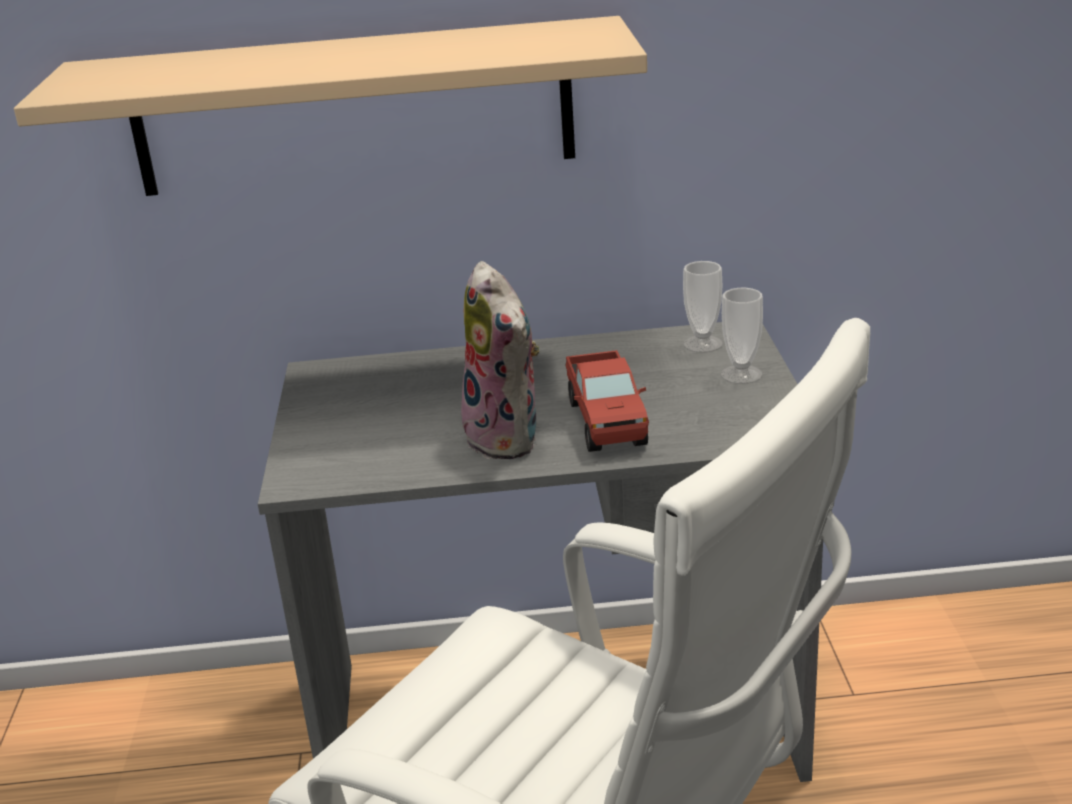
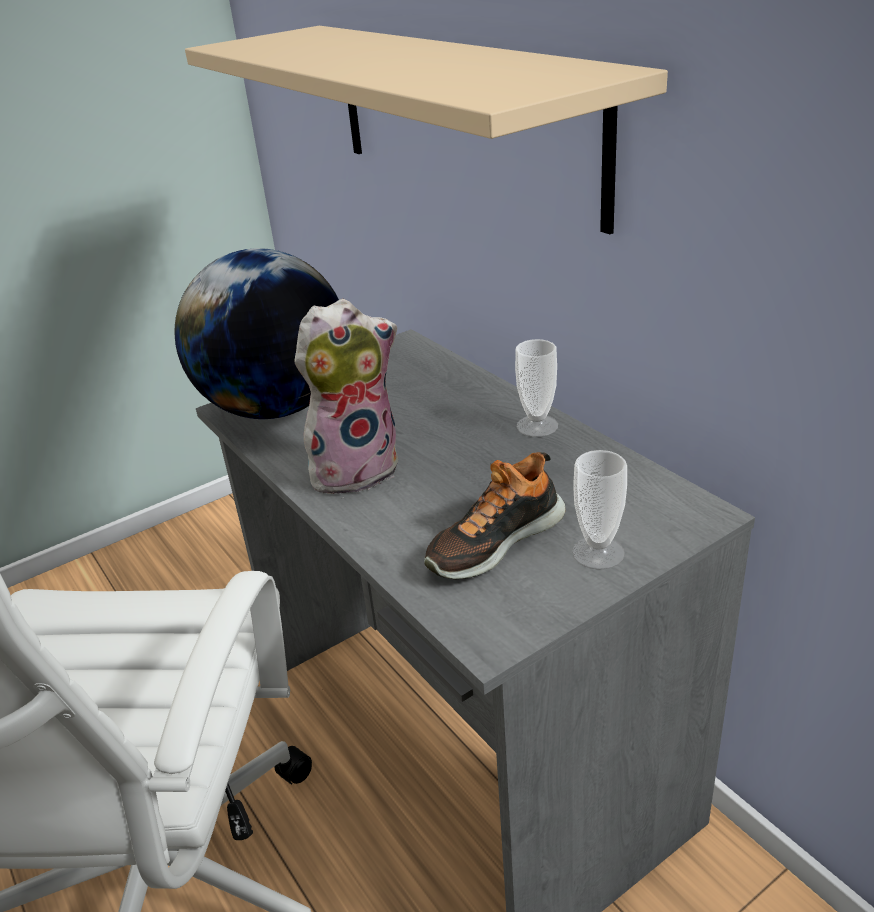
camera: 60 degrees right, 5 degrees up
plush toy [461,261,539,459] -> plush toy turned 150 degrees counterclockwise [295,299,398,494]
toy truck [565,350,649,452] -> none
cup [683,261,723,353] -> cup moved to [515,339,558,437]
none -> globe [175,248,339,419]
none -> shoe [424,452,566,580]

